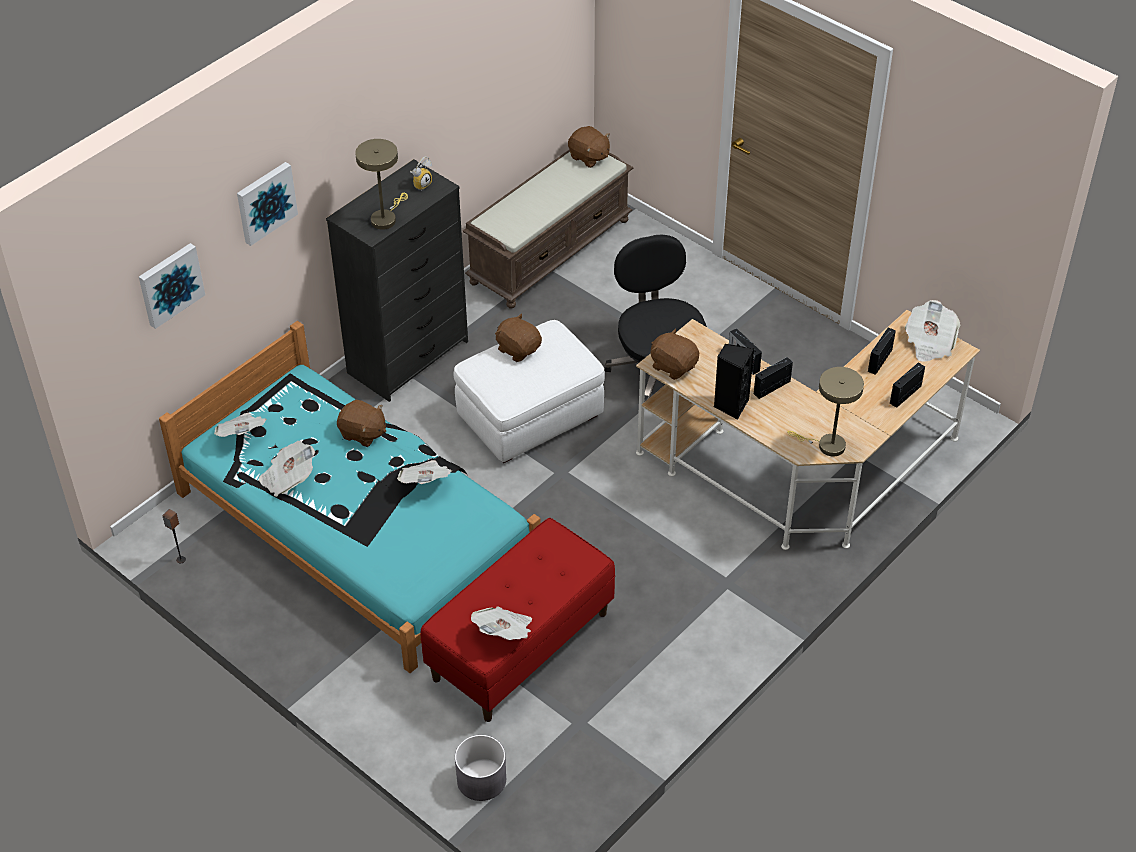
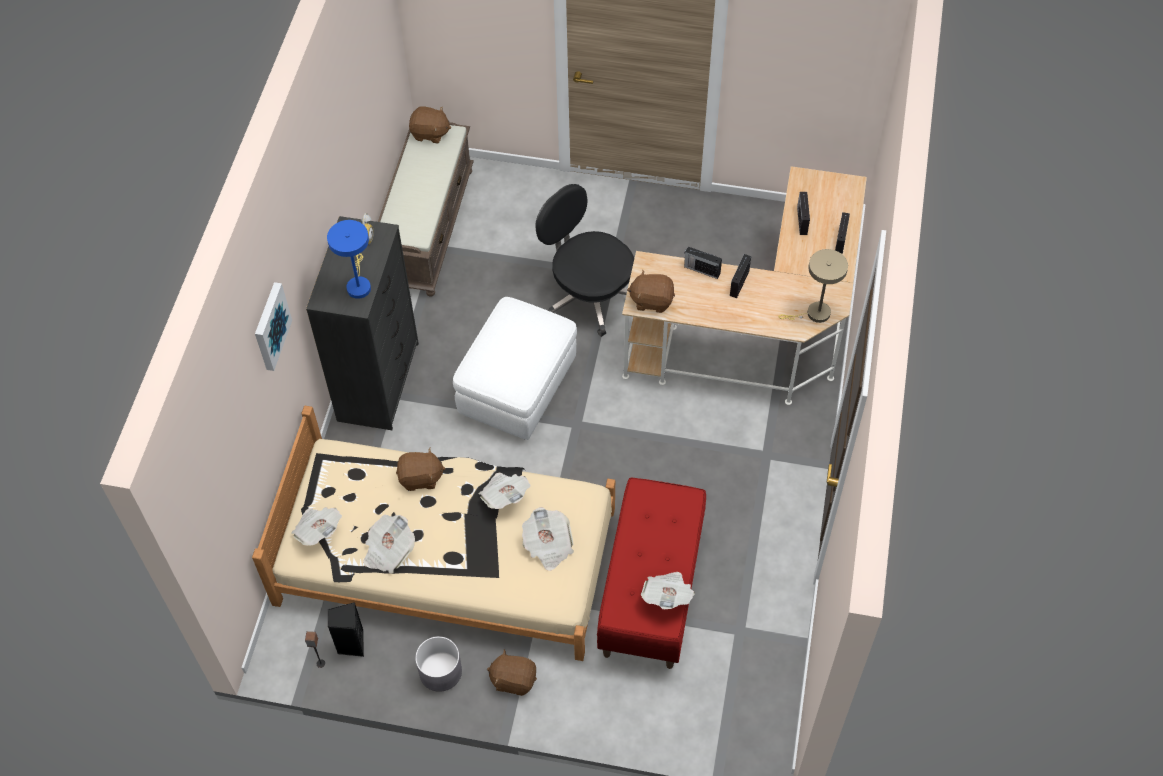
camera: 30 degrees left, 10 degrees up
picture [139,243,205,329] -> none
turquoise bed [159,321,541,673] -> beige bed [252,406,615,661]
beige table lamp [355,139,408,230] -> blue table lamp [327,220,371,299]
grey planter [455,735,506,801] -> grey planter moved to [415,636,462,692]
brown plush toy [495,314,542,362] -> brown plush toy moved to [487,649,537,696]
black speaker [714,344,754,420] -> black speaker moved to [328,602,364,657]
newspaper [905,300,960,362] -> newspaper moved to [522,507,574,571]

